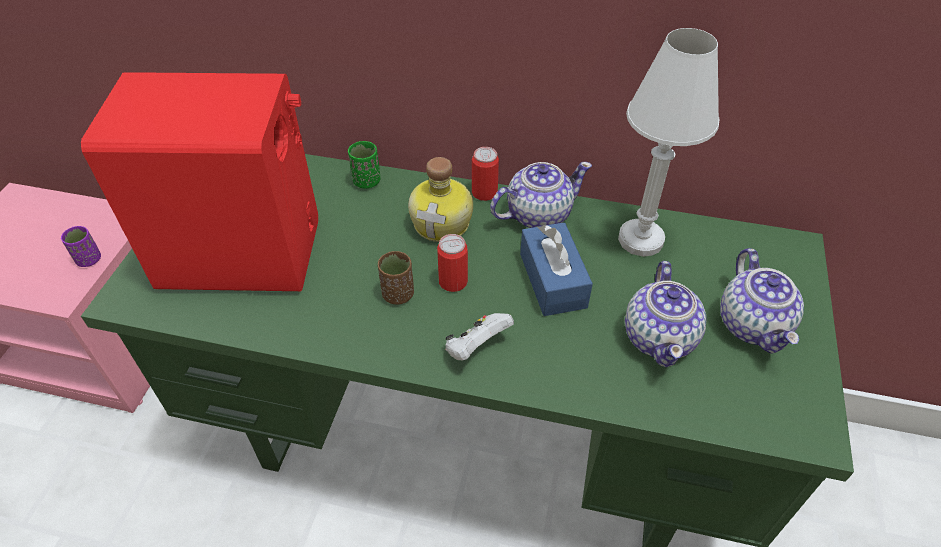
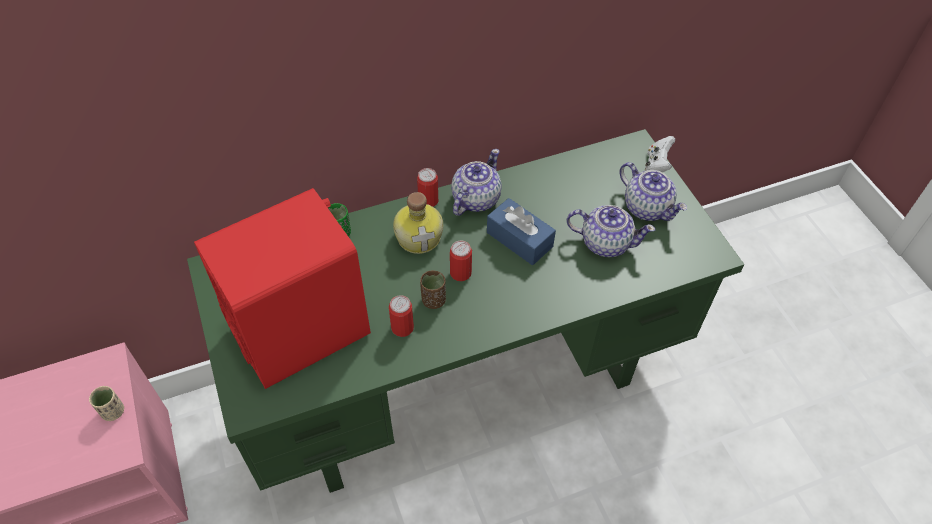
camera: 35 degrees left, 5 degrees up
purple cup [61,226,101,267] -> beige cup [89,386,124,421]
white game controller [445,313,514,361] -> white game controller moved to [645,136,675,172]
white table lamp [618,28,719,257] -> none
teapot [625,261,707,367] -> teapot turned 45 degrees counterclockwise [567,205,655,257]
none -> can [389,295,414,337]

